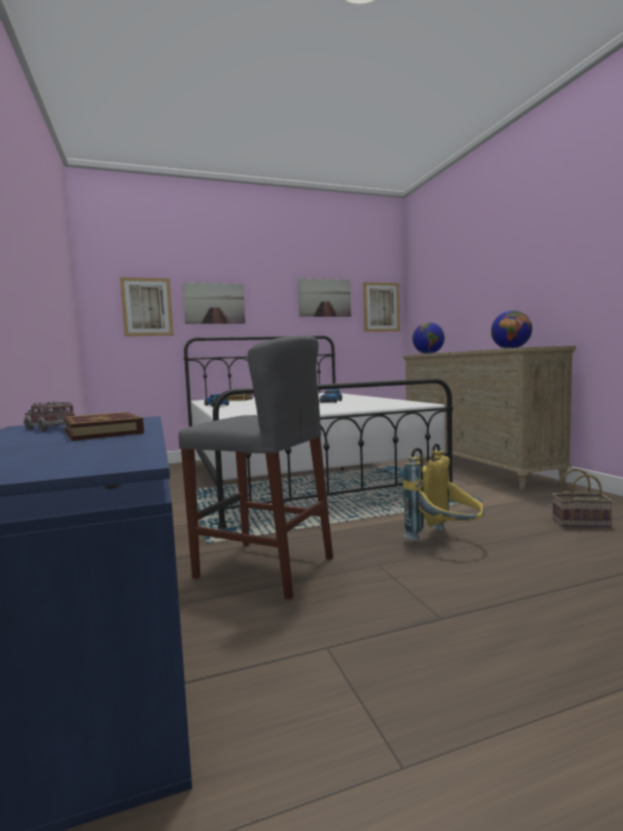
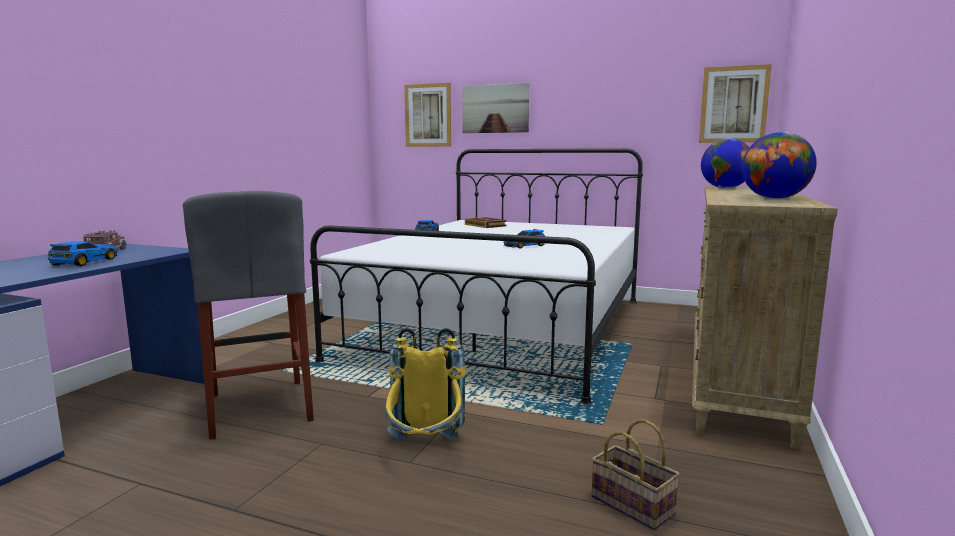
camera: 40 degrees right, 5 degrees up
book [63,412,144,441] -> toy car [48,241,117,266]
picture [298,278,351,317] -> none

